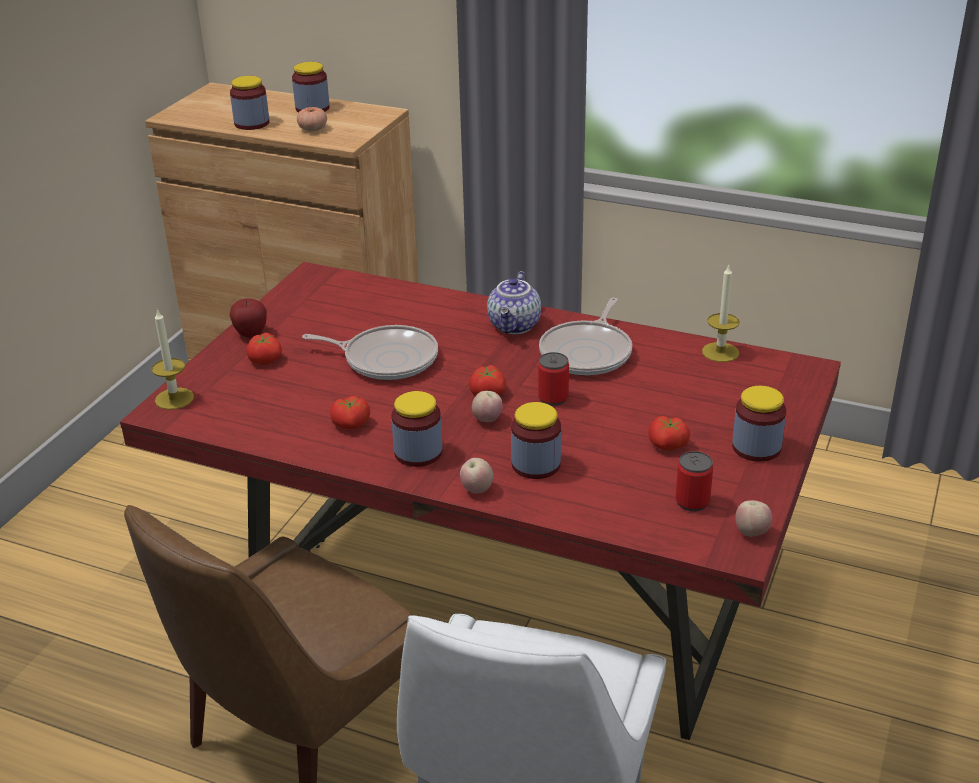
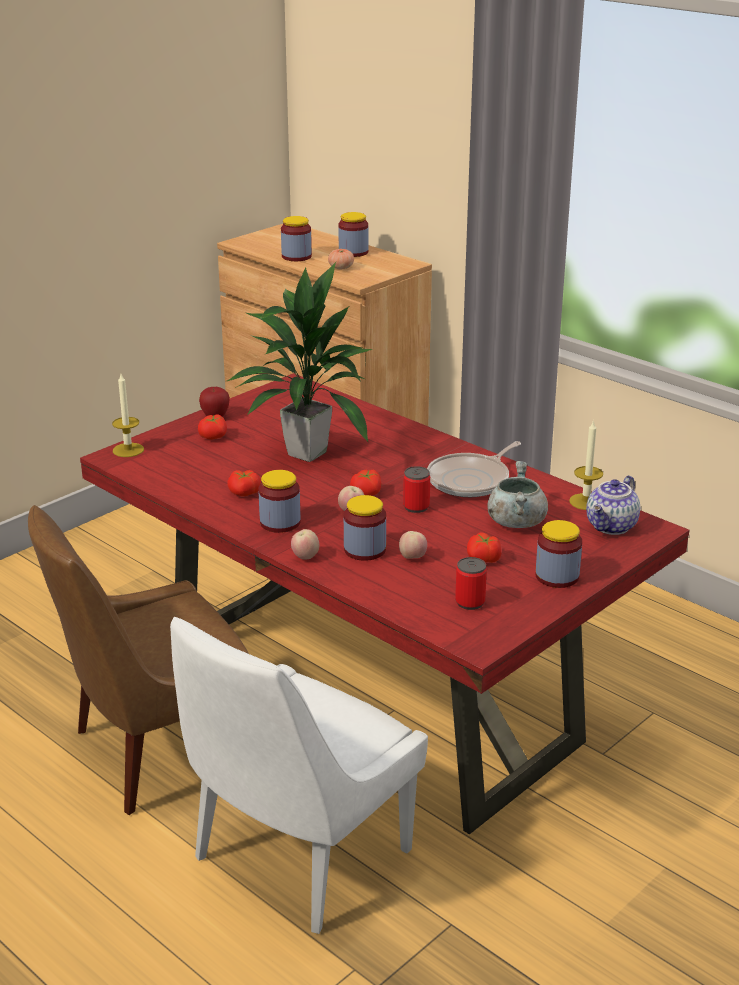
camera: 20 degrees right, 5 degrees down
frying pan [302,325,438,380] -> potted plant [225,262,372,462]
teapot [487,271,541,334] -> teapot moved to [586,475,640,535]
apple [735,500,772,536] -> apple moved to [399,531,427,559]
none -> grey cooking pot [487,461,548,528]

